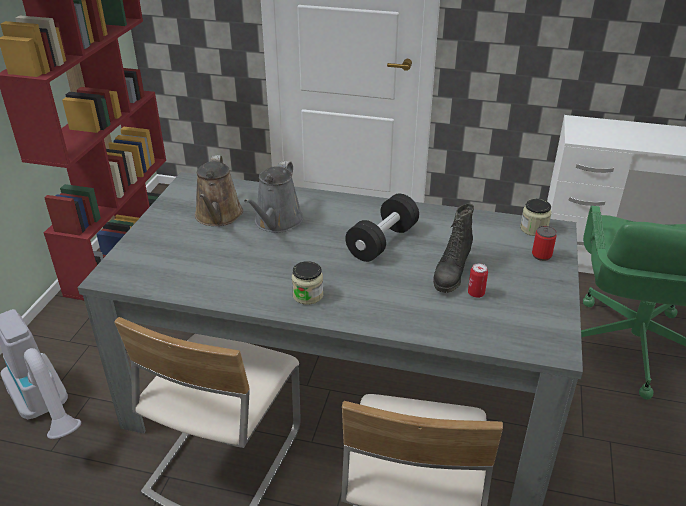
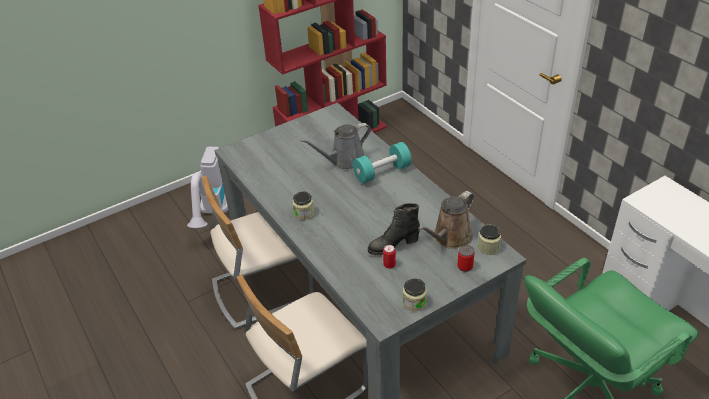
camera: 45 degrees right, 5 degrees up
brown watering can [195,155,243,226] -> brown watering can moved to [418,191,474,249]
black dumbbell [345,194,419,262] -> none
none -> turquoise dumbbell [353,142,412,184]
none -> jar [403,278,427,312]

